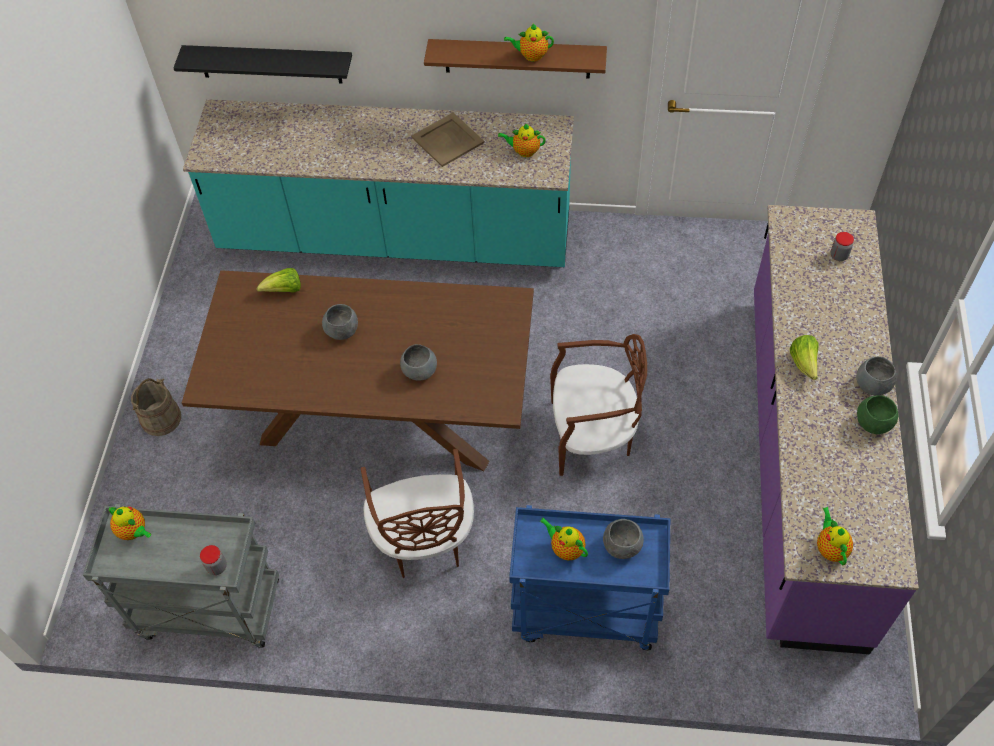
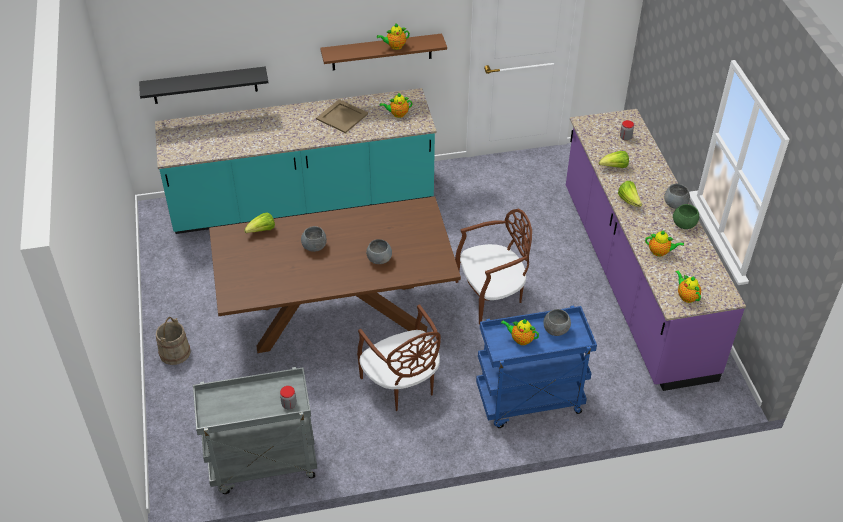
camera: 20 degrees left, 10 degrees down
teapot [109,506,151,540] -> teapot moved to [645,231,684,257]
none -> lettuce [599,151,629,168]

